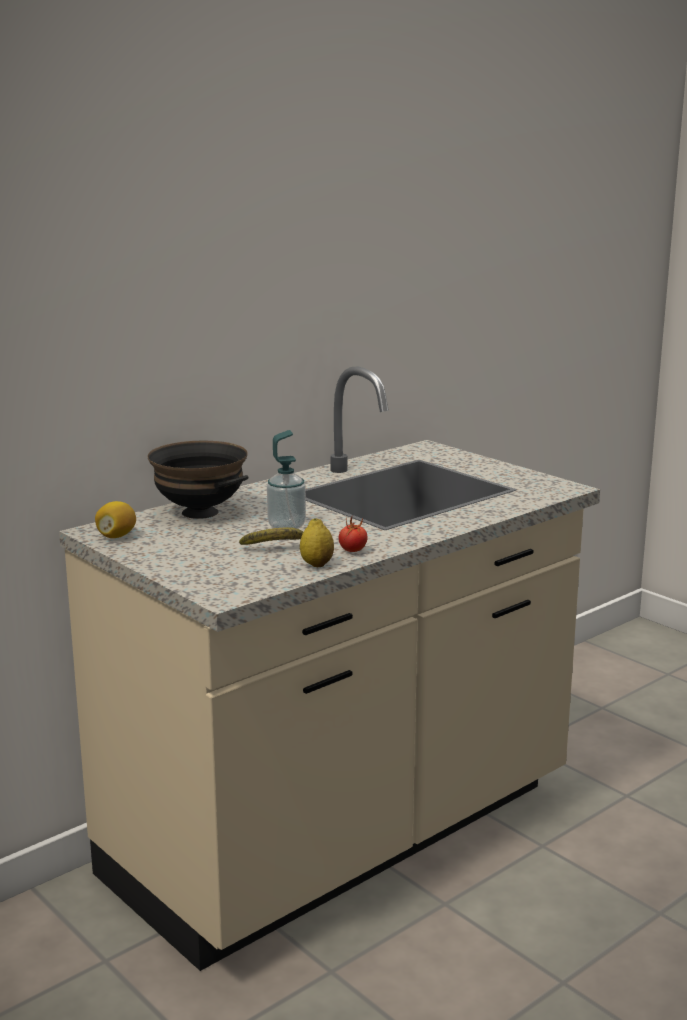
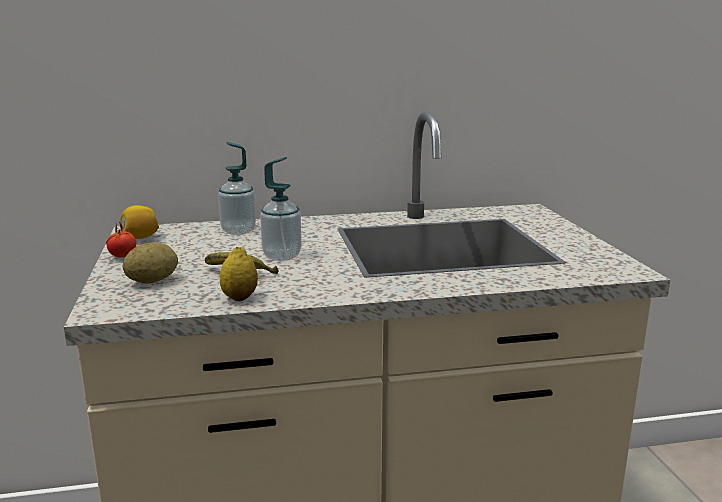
camera: 30 degrees right, 0 degrees up
black bowl [148,441,248,519] -> soap dispenser [218,142,256,235]
tomato [339,516,367,552] -> tomato moved to [106,221,136,258]
none -> potato [123,242,178,284]

